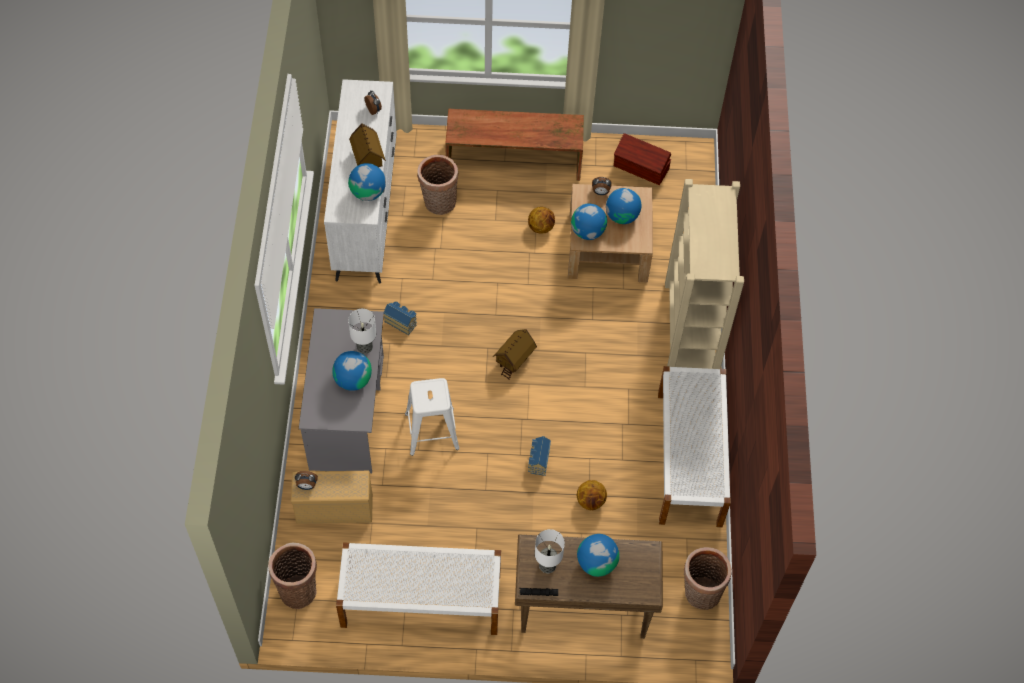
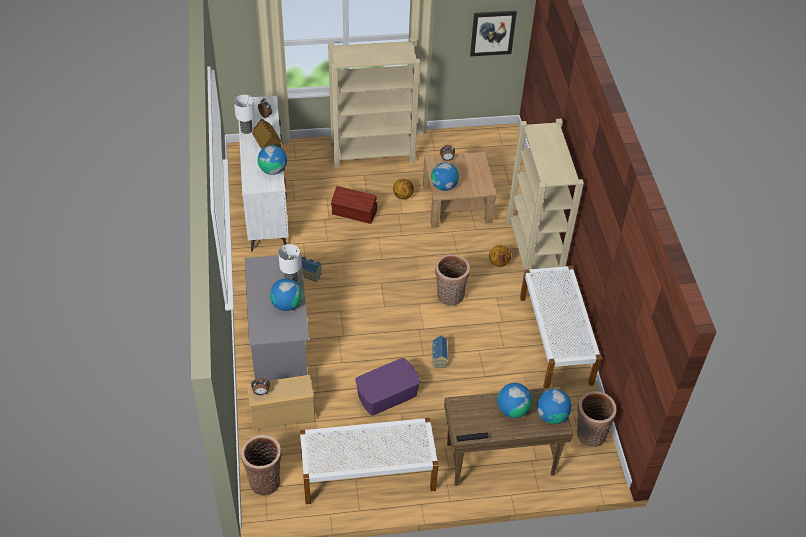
camera: 10 degrees left, 10 degrees down
white stool [405,378,460,456] -> none
basket [417,155,458,215] -> basket moved to [435,254,470,306]
brown bench [445,109,584,181] -> beige bookcase [328,38,420,168]
toy house [493,329,537,380] -> none
table lamp [535,529,565,573] -> table lamp moved to [234,95,255,134]
basketball [577,480,607,510] -> basketball moved to [489,245,511,267]
globe [606,188,641,224] -> globe moved to [537,389,572,424]
brown storage box [614,133,671,185] -> brown storage box moved to [331,186,377,224]
none -> purple storage box [355,358,420,416]
none -> picture [470,11,517,56]

